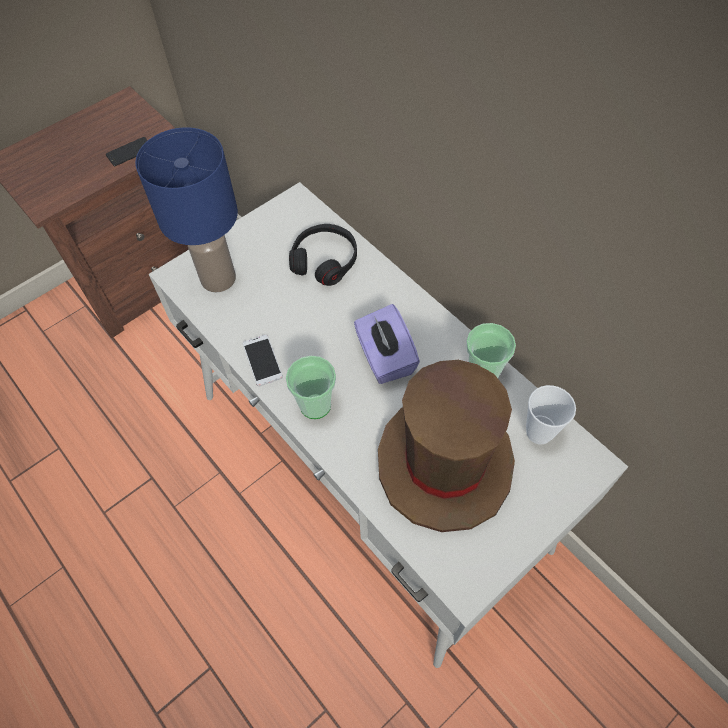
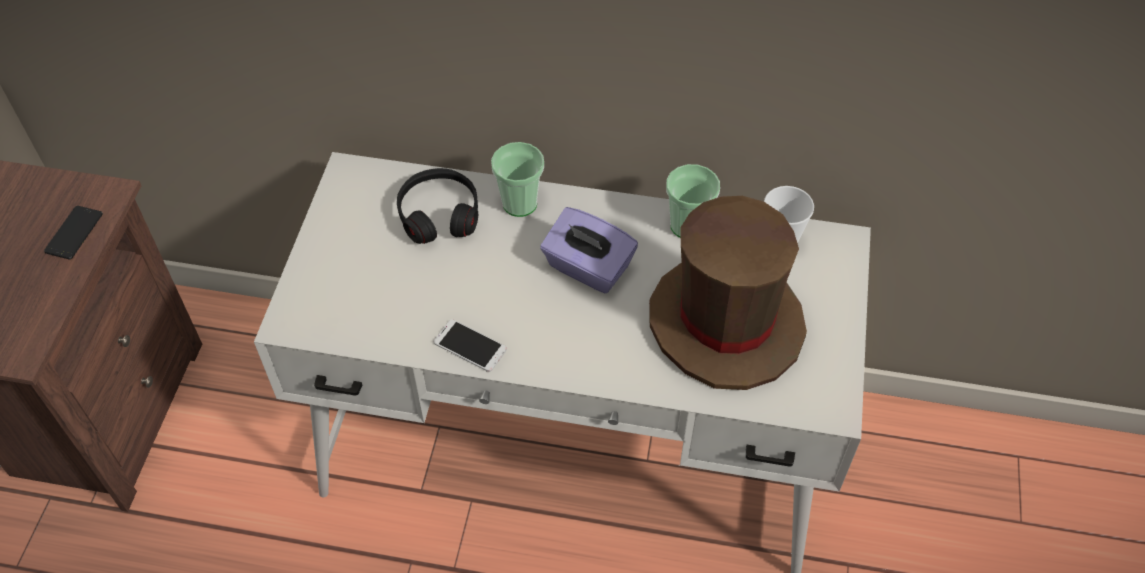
camera: 40 degrees left, 5 degrees down
blue table lamp [135,127,238,292] -> none
cup [286,356,336,419] -> cup moved to [491,142,544,217]

